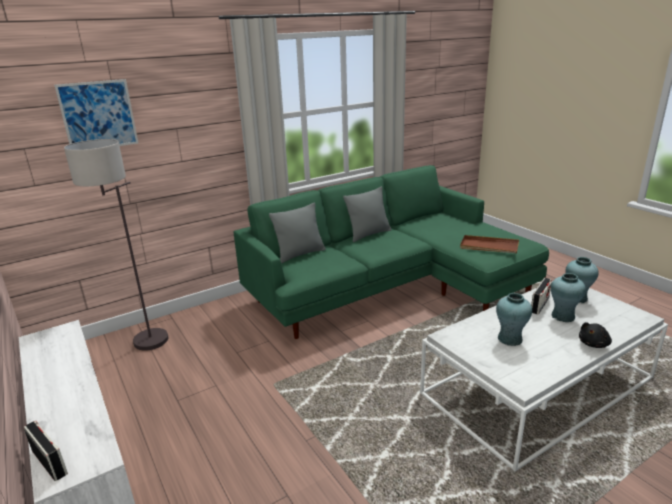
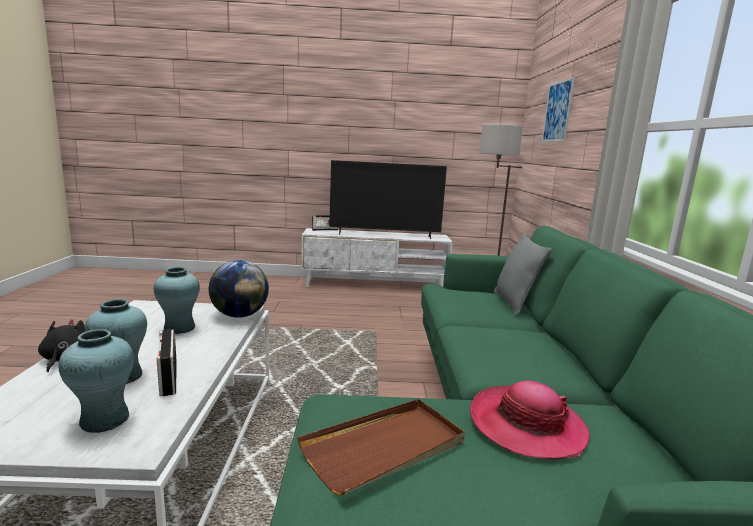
camera: 120 degrees right, 10 degrees down
grey pillow [343,186,391,242] -> none
none -> globe [209,260,269,318]
none -> television [329,160,447,239]
none -> hat [470,381,590,459]

